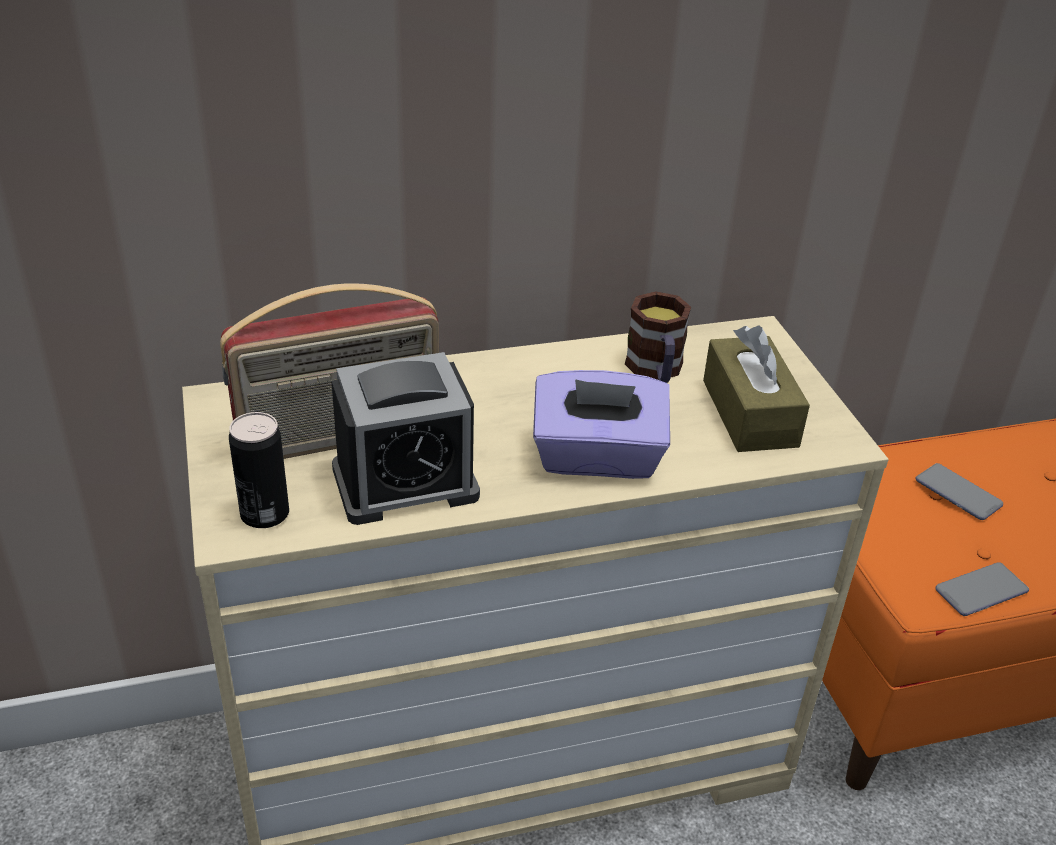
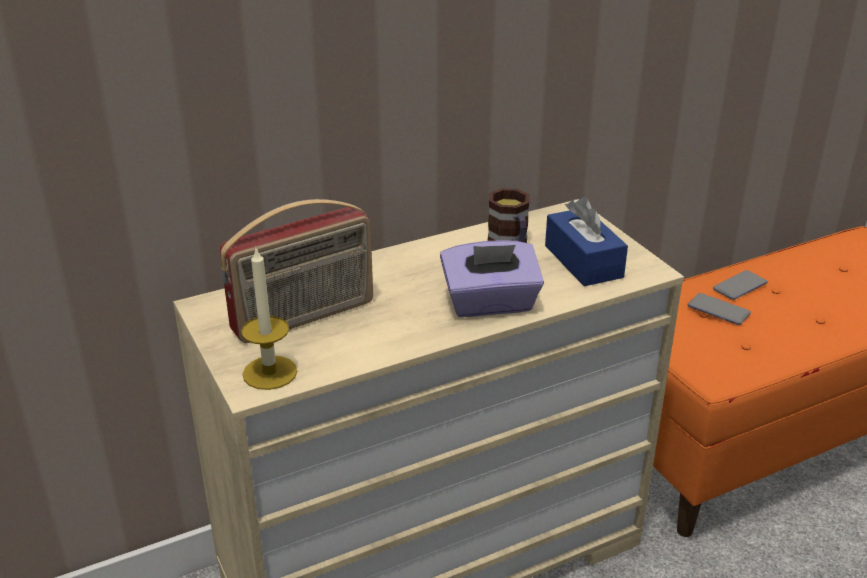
camera: 10 degrees left, 5 degrees down
can [229,412,289,528] -> candle [241,246,297,390]
alarm clock [332,352,480,525] -> none
brown tissue box [703,325,810,452] -> blue tissue box [545,197,628,286]
phone [936,562,1029,616] -> phone moved to [713,270,768,300]

